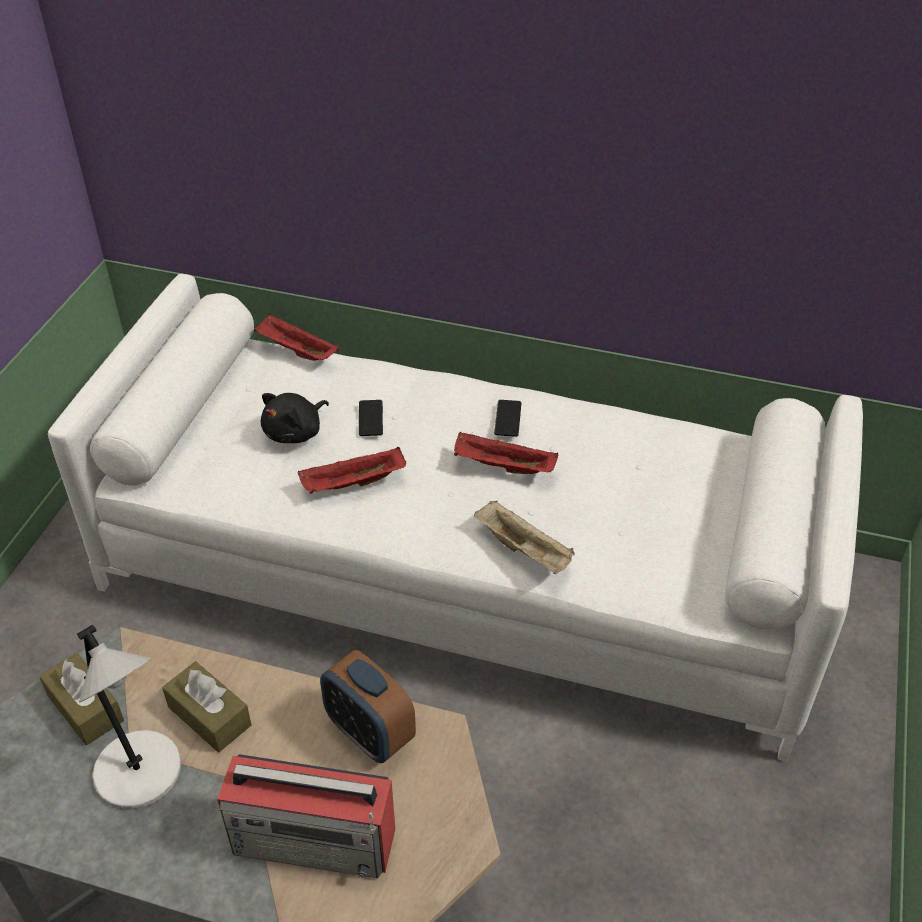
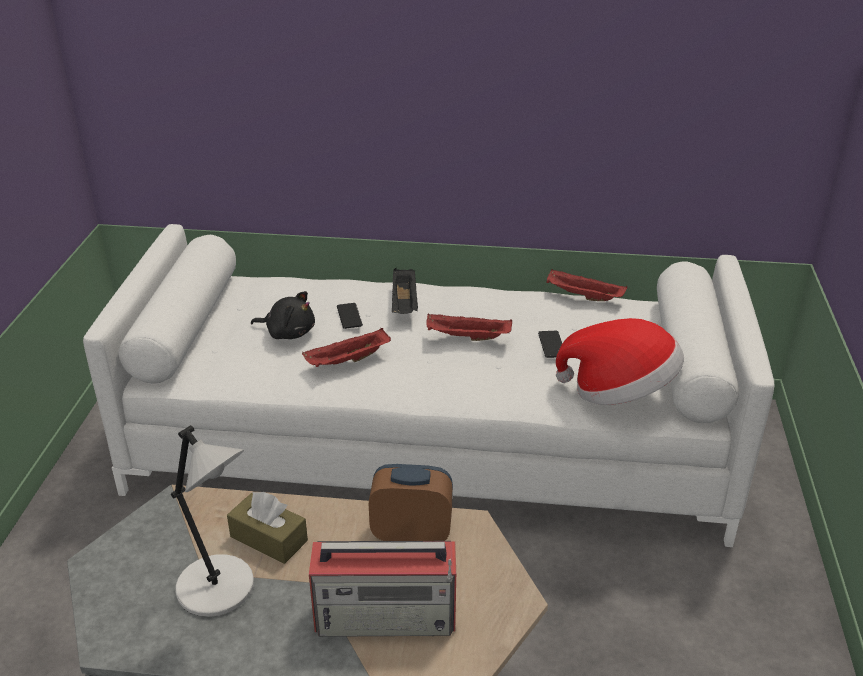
camera: 10 degrees left, 10 degrees down
brown tissue box [39,653,124,745] -> none
red tray [254,314,339,361] -> red tray moved to [546,269,627,301]
black plush toy [261,393,329,443] -> black plush toy turned 105 degrees counterclockwise [251,291,315,339]
alarm clock [320,650,416,763] -> alarm clock turned 150 degrees clockwise [369,464,453,541]
beige tray [474,501,575,574] -> none
phone [494,400,521,437] -> phone moved to [538,331,562,358]
none -> black tray [392,268,418,314]
none -> hat [556,318,684,405]

